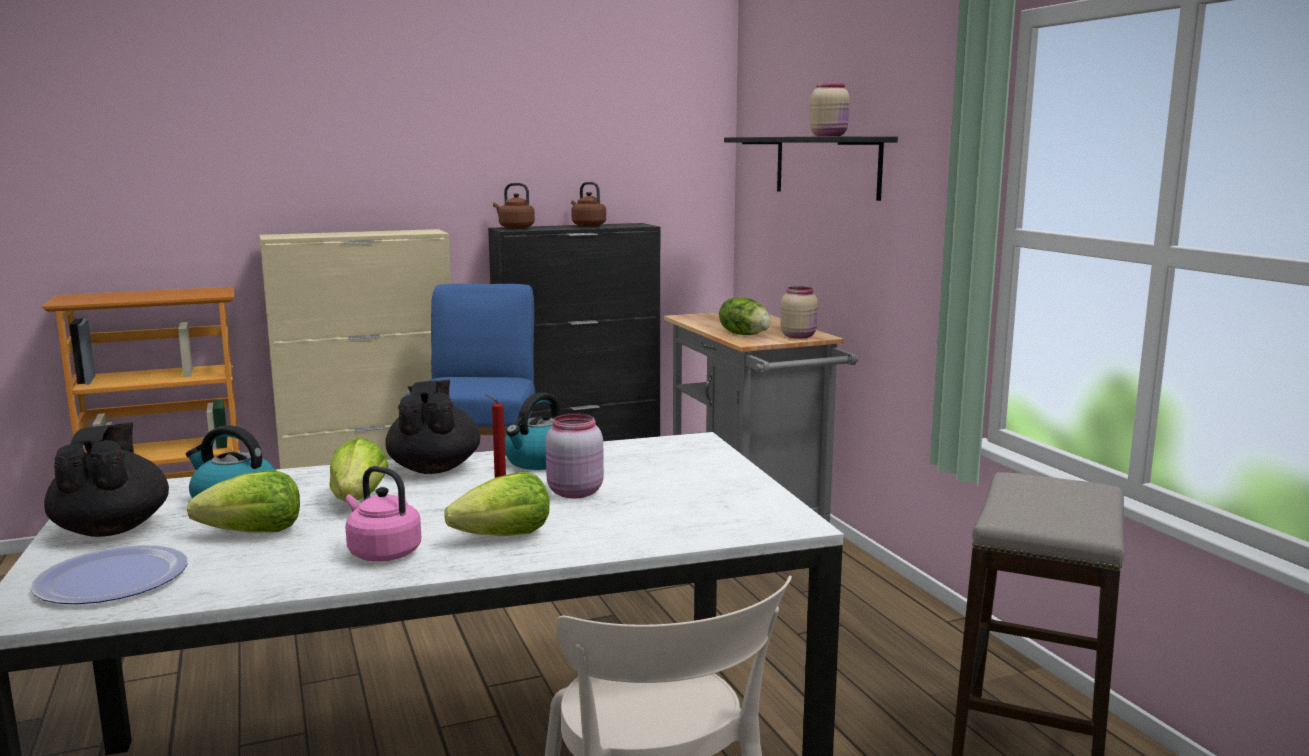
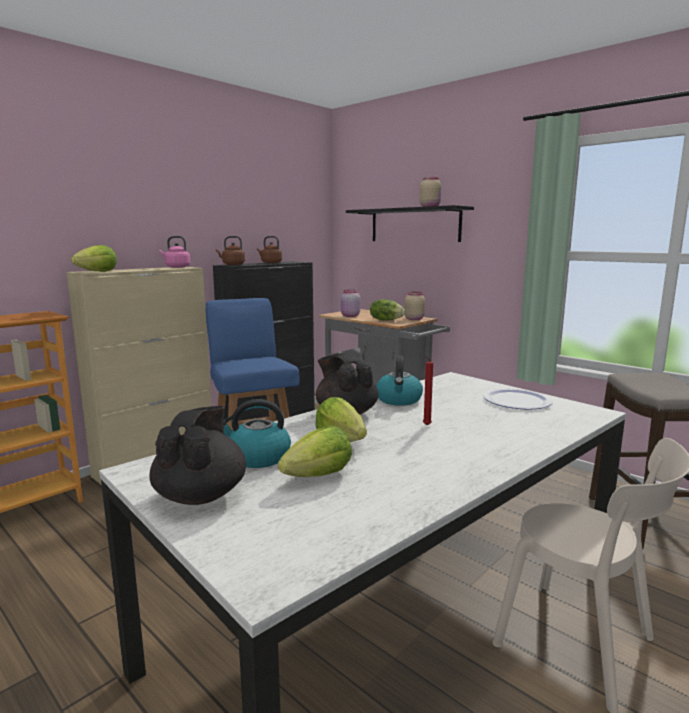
camera: 25 degrees left, 0 degrees up
plate [30,545,188,604] -> plate moved to [483,389,553,410]
black teapot [44,422,169,537] -> black teapot turned 45 degrees clockwise [150,406,246,505]
pink kettle [345,466,421,562] -> pink kettle moved to [159,236,190,268]
lettuce [444,472,550,536] -> lettuce moved to [71,245,117,272]
pink jar [546,413,604,498] -> pink jar moved to [341,289,360,317]

